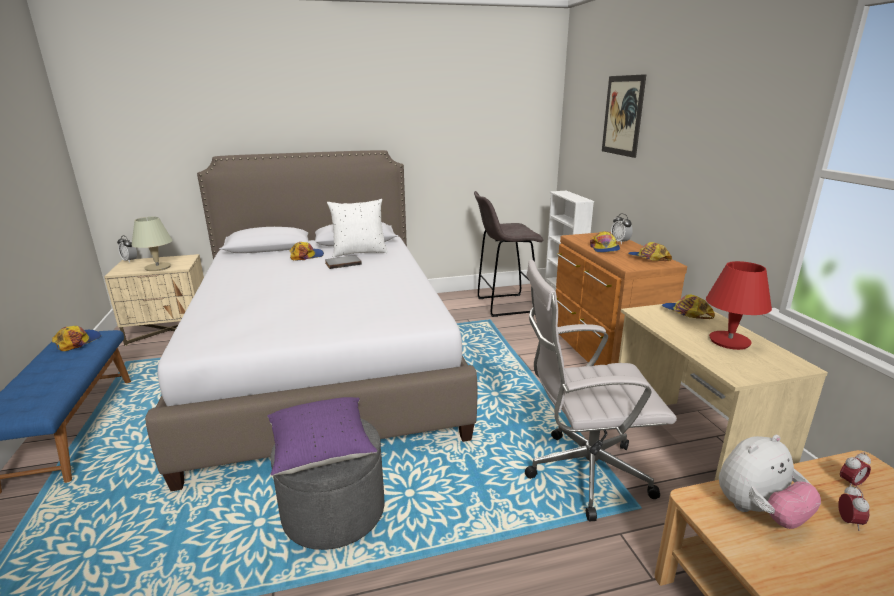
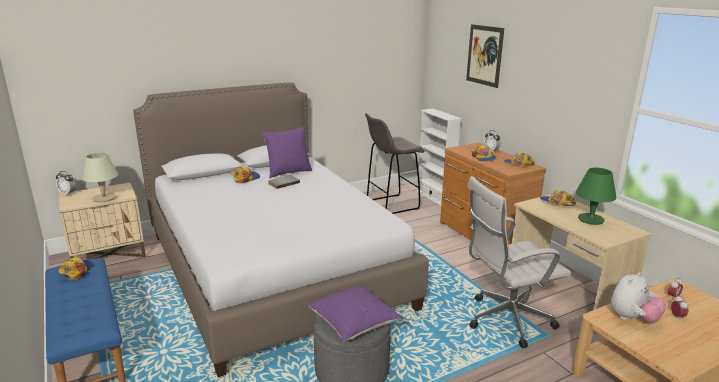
camera: 15 degrees left, 0 degrees up
white pillow [327,199,388,257] -> purple pillow [262,126,312,178]
red table lamp [706,261,772,350] -> green table lamp [576,168,616,225]

